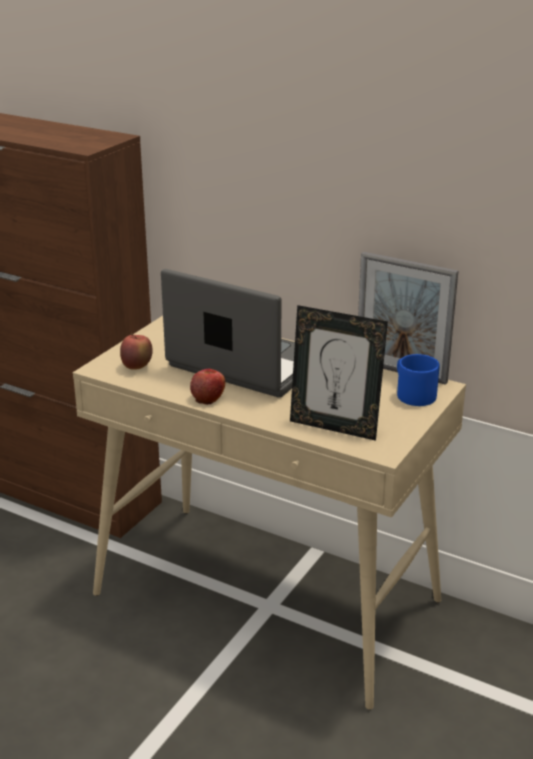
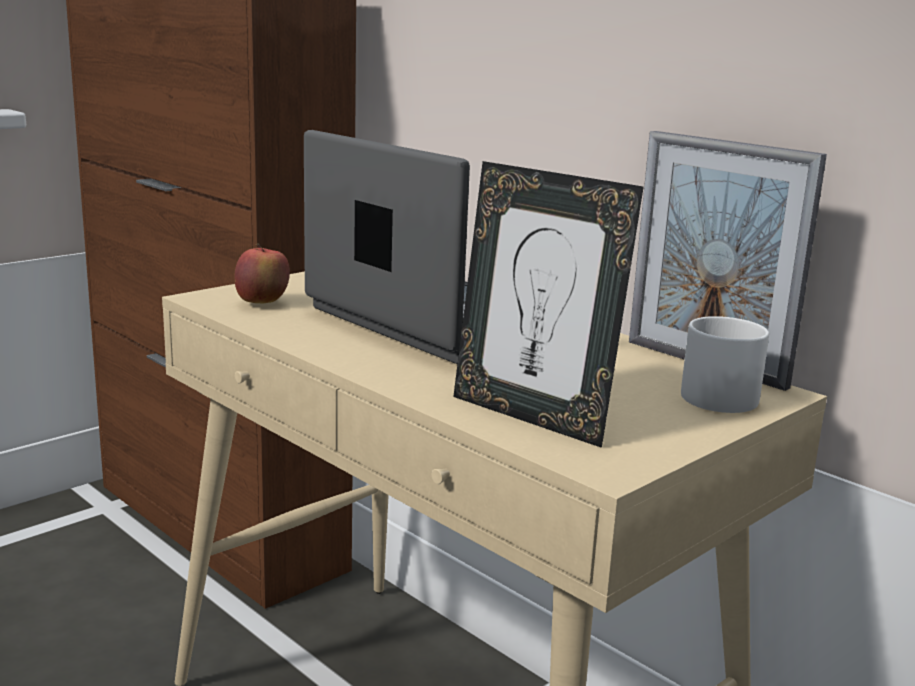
camera: 15 degrees right, 10 degrees down
apple [190,369,225,405] -> none
blue mug [397,354,440,406] -> white mug [681,316,769,413]

